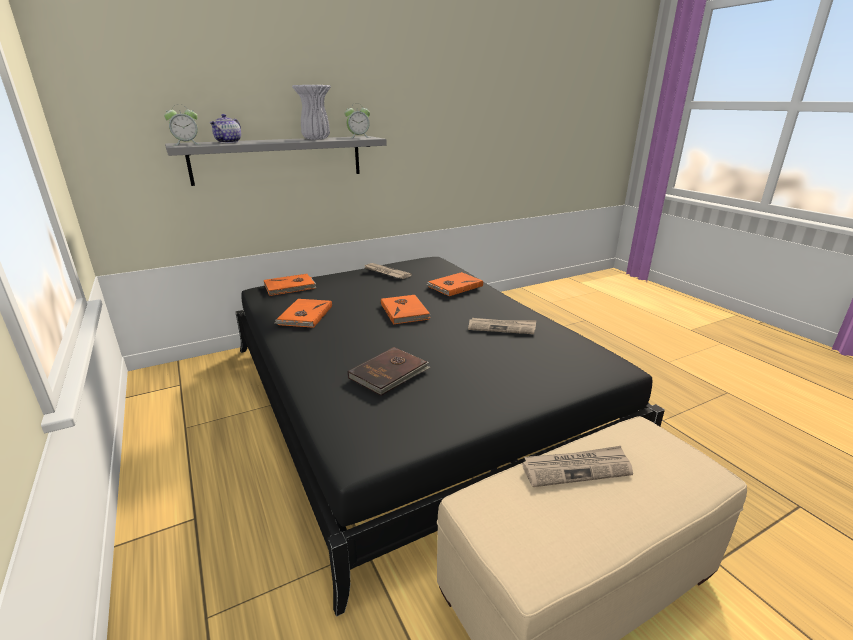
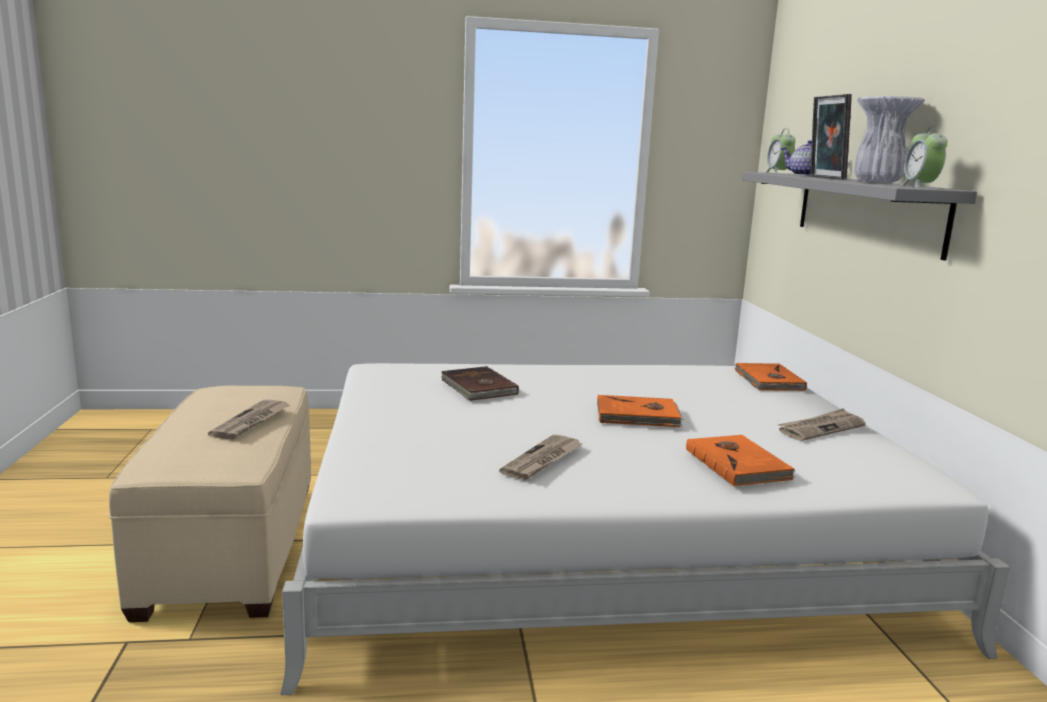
camera: 110 degrees right, 10 degrees down
black bed [235,257,665,617] -> white bed [280,363,1010,695]
orange book [274,299,332,328] -> none
none -> picture frame [810,94,852,180]

